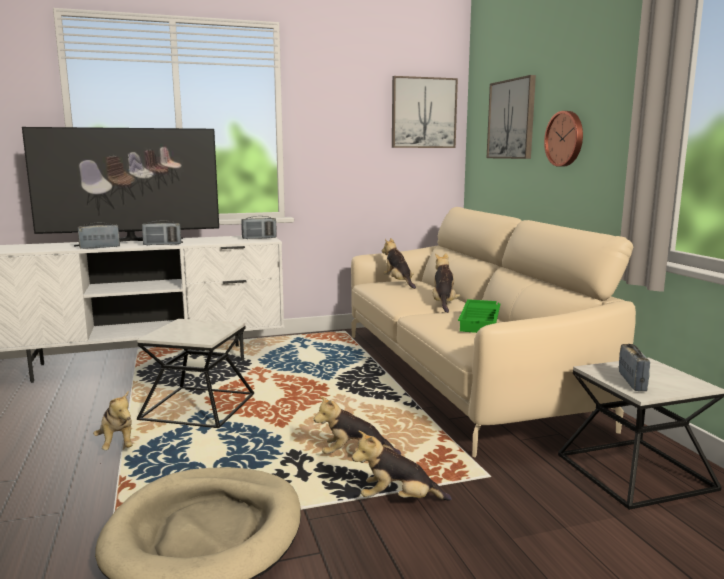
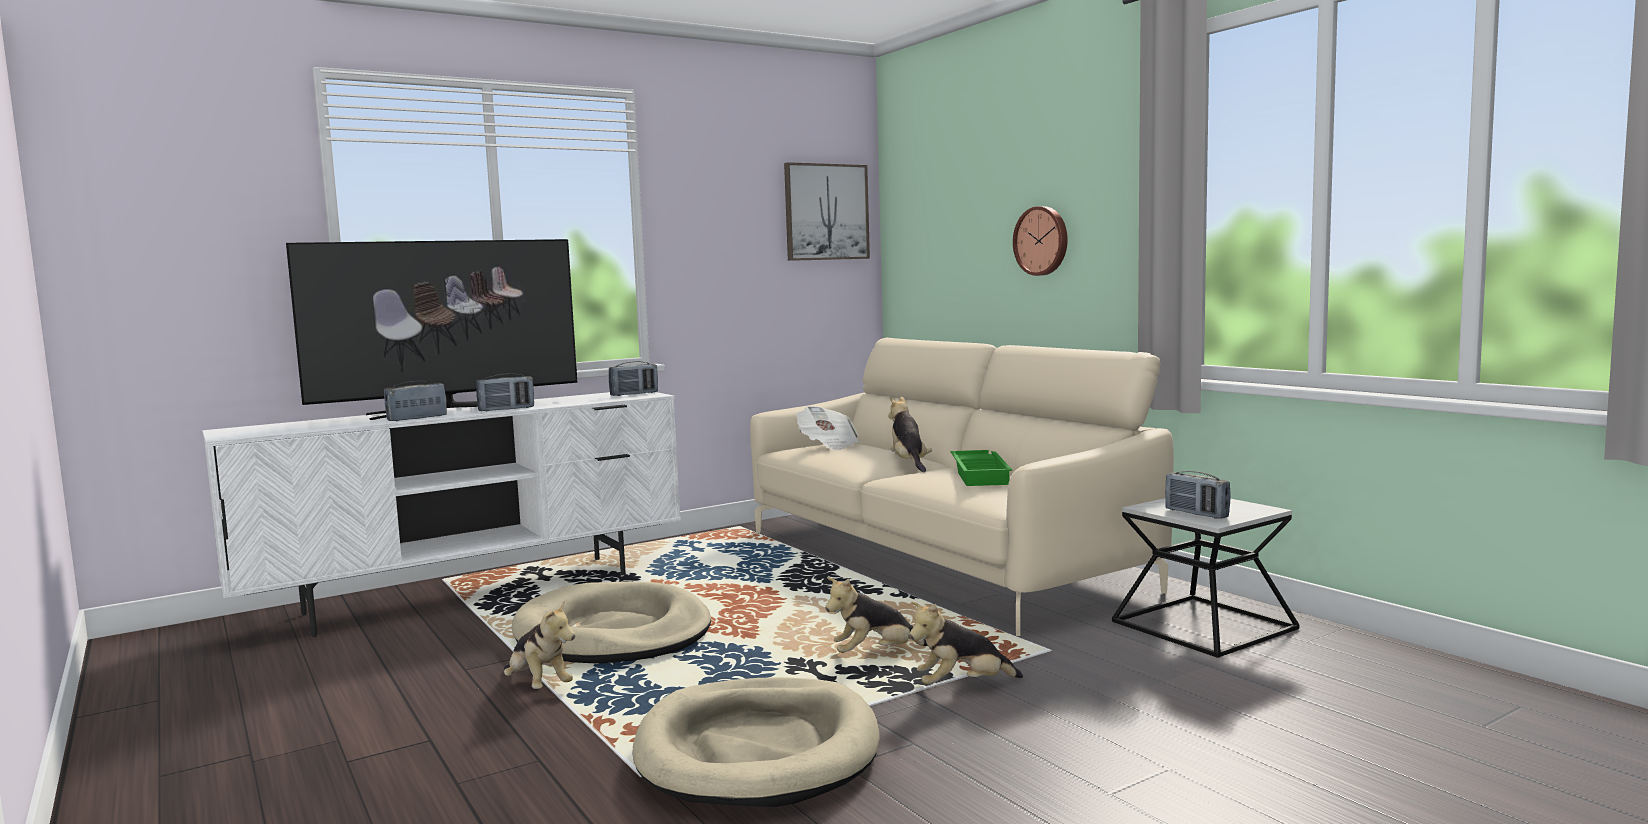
camera: 15 degrees left, 5 degrees down
side table [137,319,254,428] -> beige dog bed [512,581,711,664]
plush toy [382,238,416,289] -> newspaper [796,406,860,451]
picture [487,75,536,159] -> none
radio [619,344,650,391] -> radio turned 150 degrees clockwise [1165,471,1230,519]

